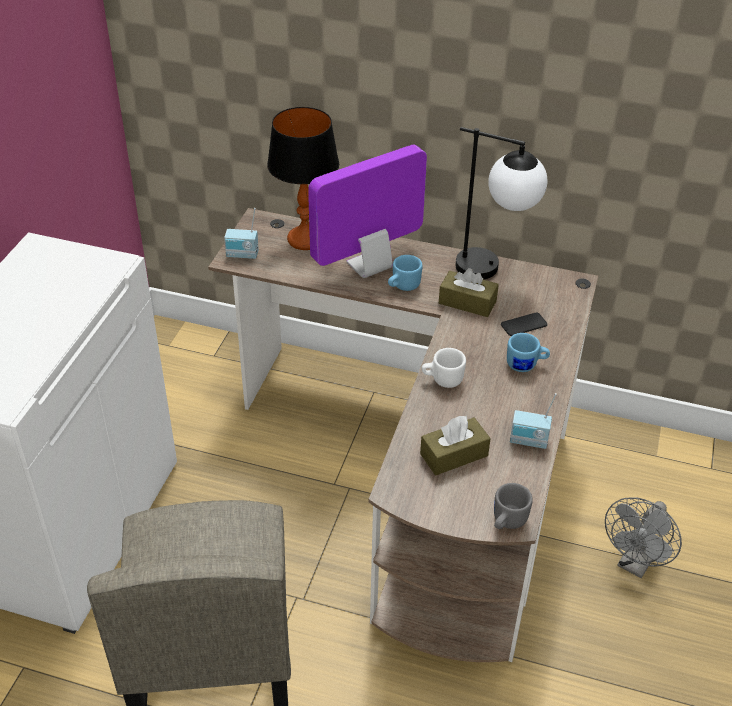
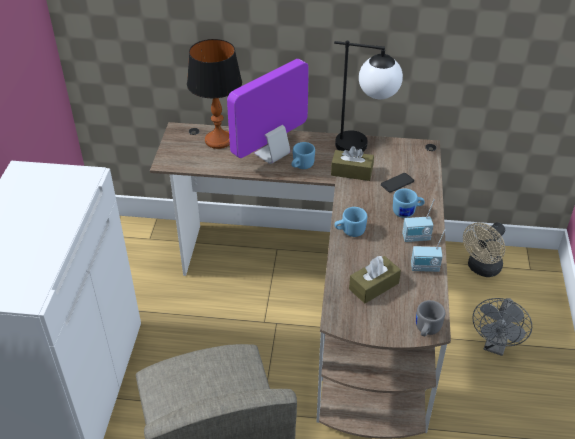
camera: 10 degrees left, 0 degrees up
radio [224,208,259,259] -> radio moved to [402,199,435,242]
white mug [422,348,466,388] -> blue mug [334,207,367,237]
none -> beige fan [463,222,505,277]

